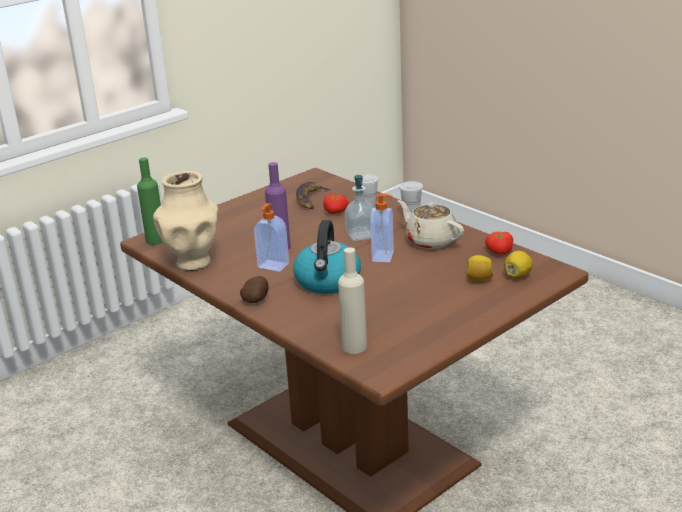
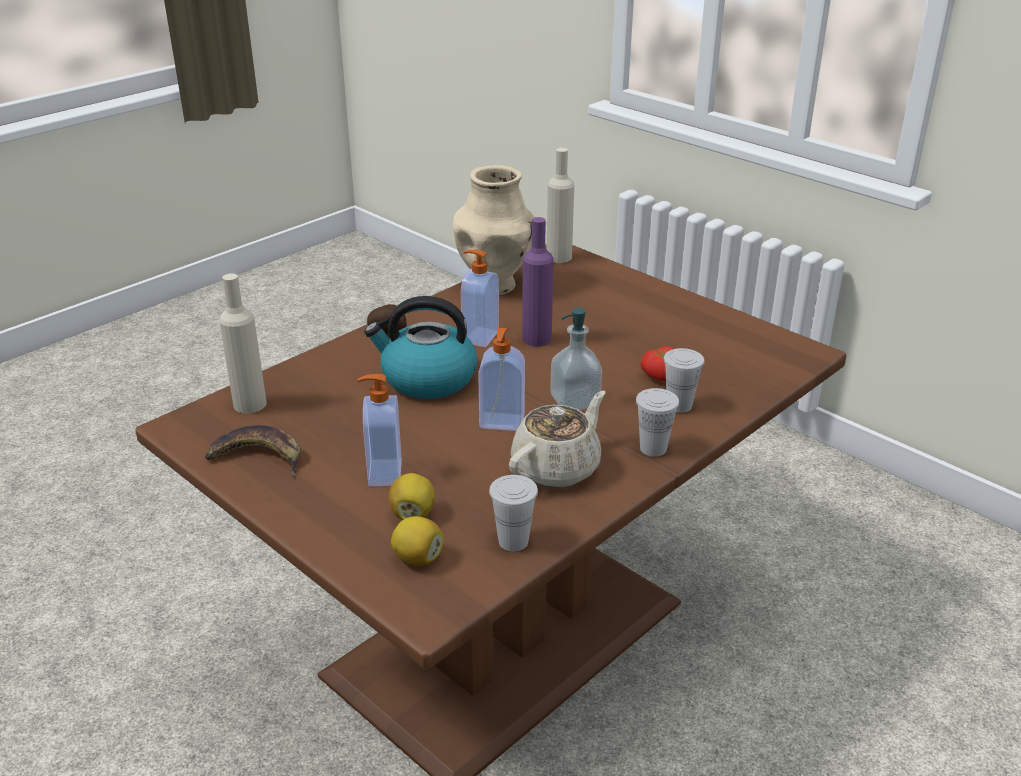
camera: 85 degrees right, 5 degrees up
green bottle [137,157,163,245] -> beige bottle [547,148,574,263]
banana [296,181,330,209] -> banana moved to [205,425,300,477]
tomato [485,232,513,255] -> white cup [489,475,538,552]
none -> soap dispenser [357,374,402,486]

